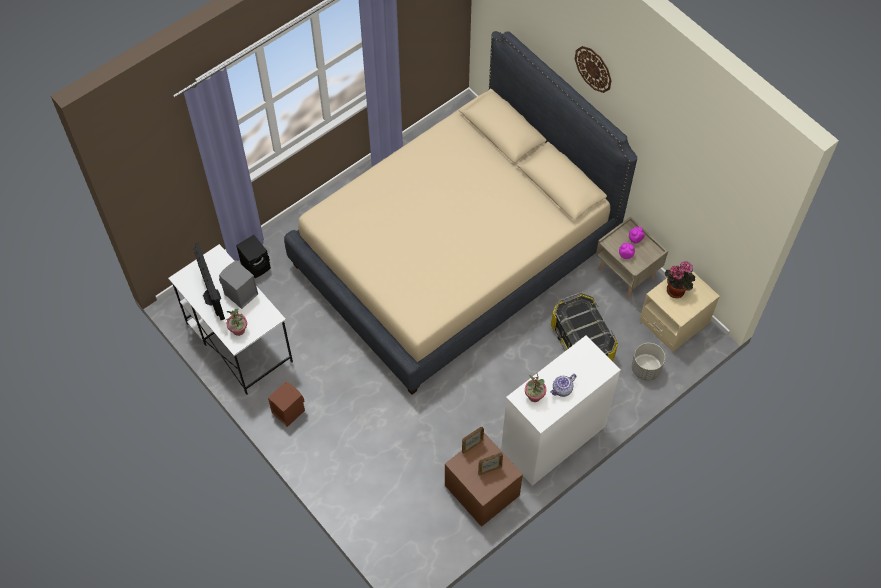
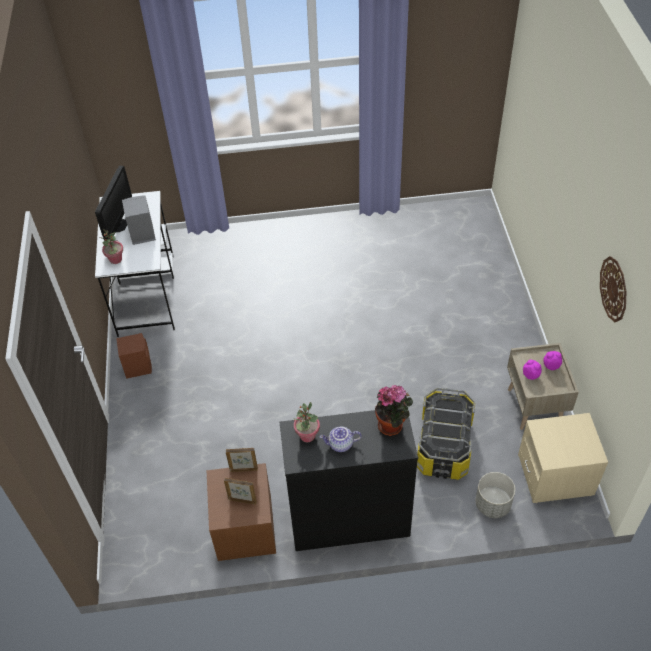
camera: 35 degrees right, 10 degrees down
black speaker [236,235,271,278] -> none
beige bed [284,31,637,395] -> none
white dresser [501,336,621,486] -> black dresser [280,410,418,551]
wall clock [575,46,612,93] -> wall clock moved to [600,256,627,322]
potted plant [665,261,695,298] -> potted plant moved to [375,385,413,436]

